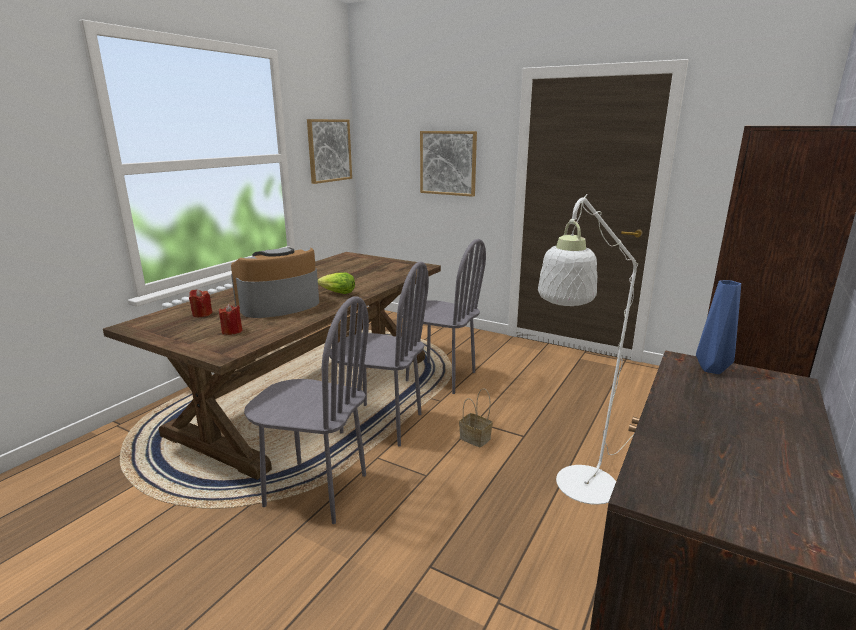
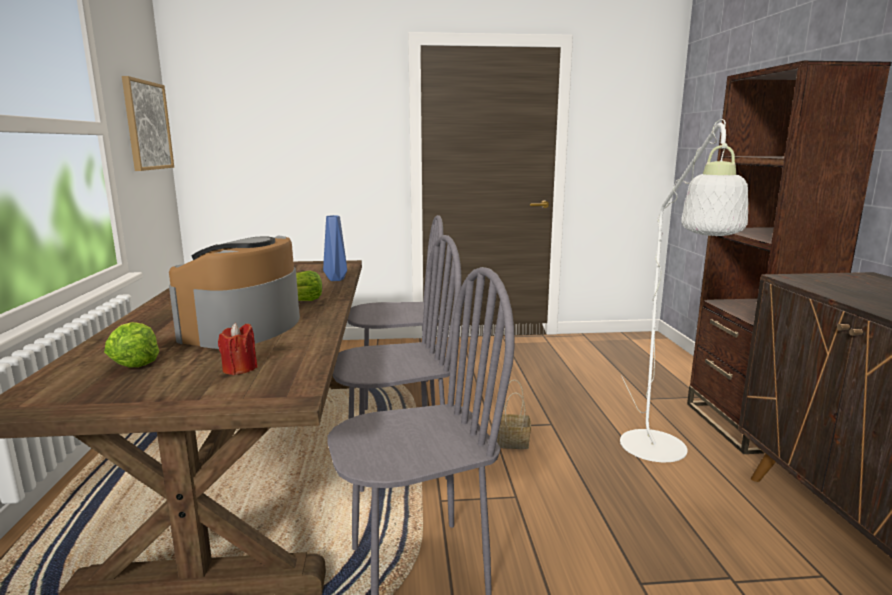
camera: 35 degrees left, 5 degrees down
red candle [189,289,212,317] -> lettuce [104,322,159,367]
picture [420,131,477,197] -> none
blue vase [696,280,741,374] -> blue vase moved to [323,215,347,281]

